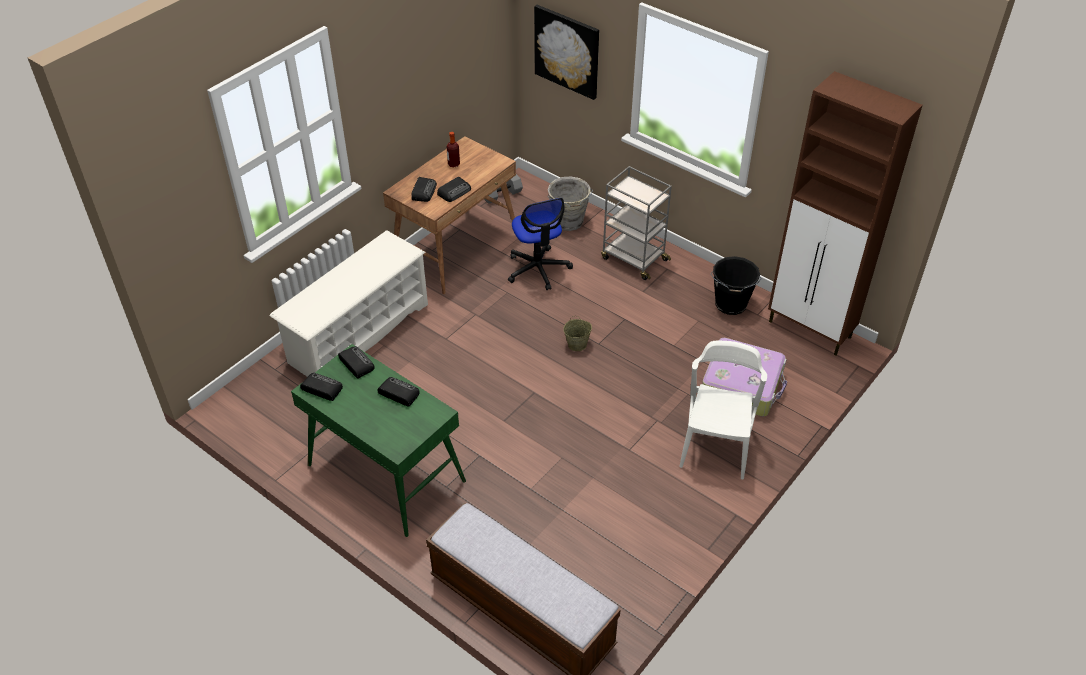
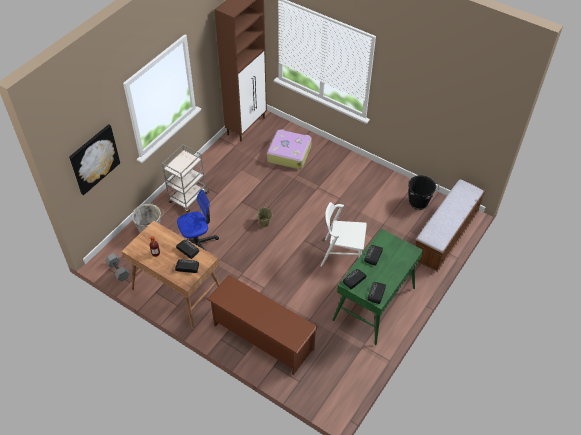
camera: 95 degrees left, 5 degrees up
white shoe rack [270,230,428,377] -> brown shoe rack [207,275,318,375]
white chair [679,341,767,479] -> white chair moved to [321,202,367,267]
black bucket [711,256,761,315] -> black bucket moved to [408,175,440,210]

